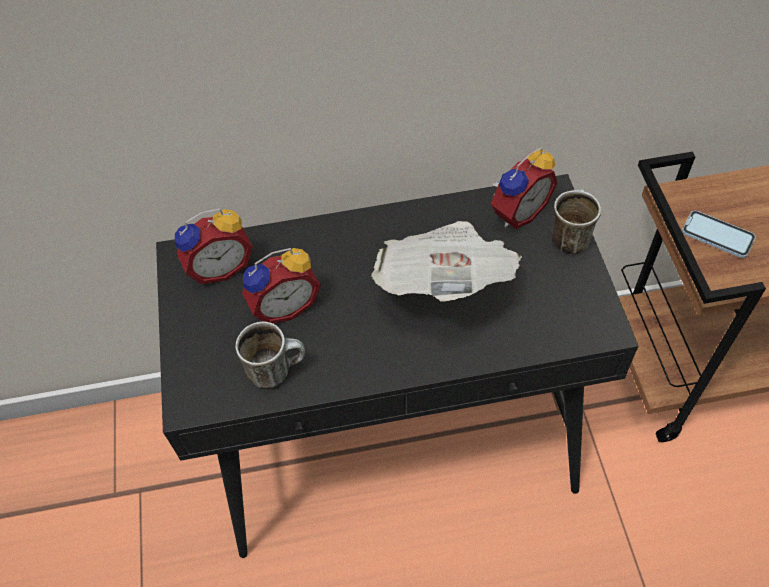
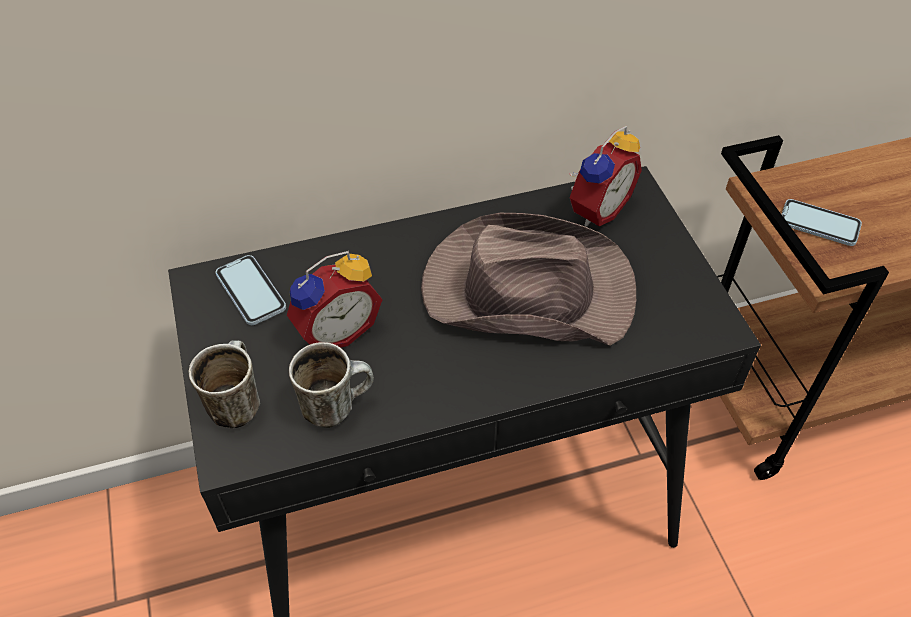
camera: 10 degrees left, 5 degrees down
alarm clock [175,208,253,284] -> phone [216,255,286,325]
newspaper [371,221,522,302] -> brown hat [421,213,636,346]
mug [552,189,601,255] -> mug moved to [189,340,260,429]

